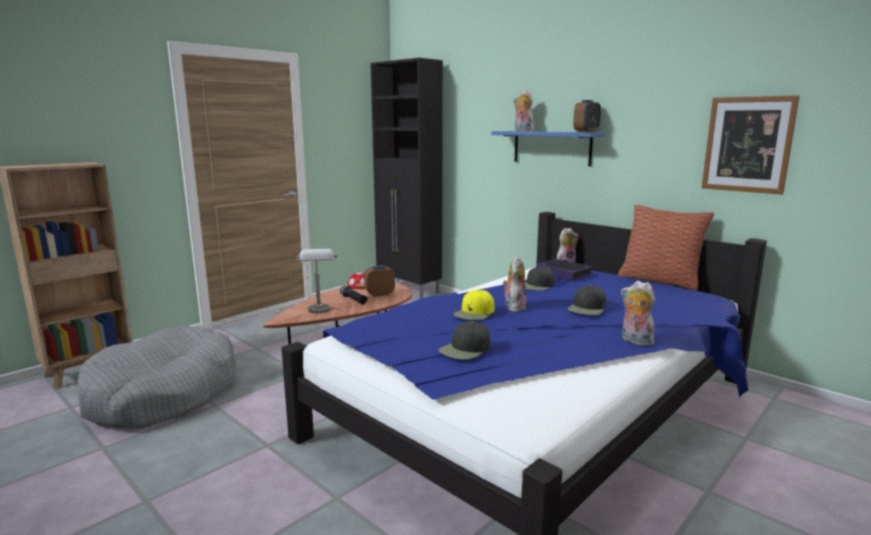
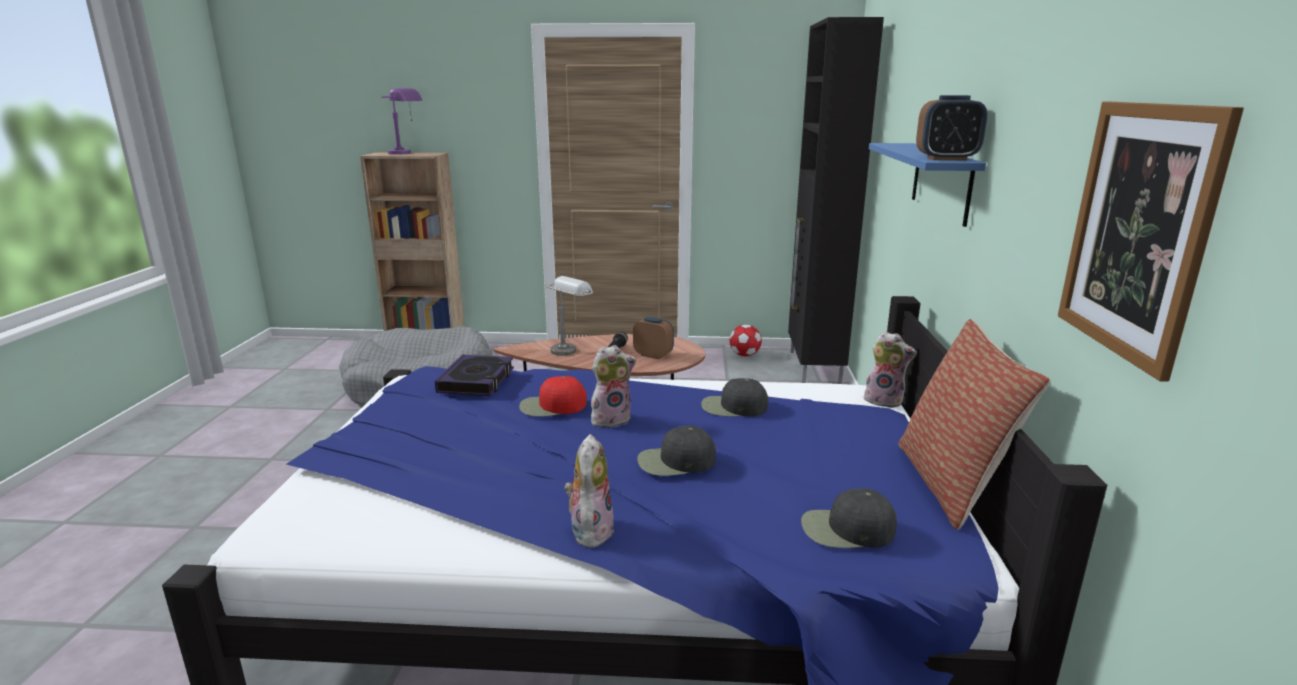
camera: 50 degrees right, 5 degrees up
black cap [439,321,491,360] -> black cap moved to [801,488,897,548]
yellow cap [453,290,494,320] -> red cap [519,376,587,416]
plush toy [514,90,534,131] -> none
book [536,259,593,281] -> book moved to [435,355,514,396]
none -> purple table lamp [381,88,422,155]

